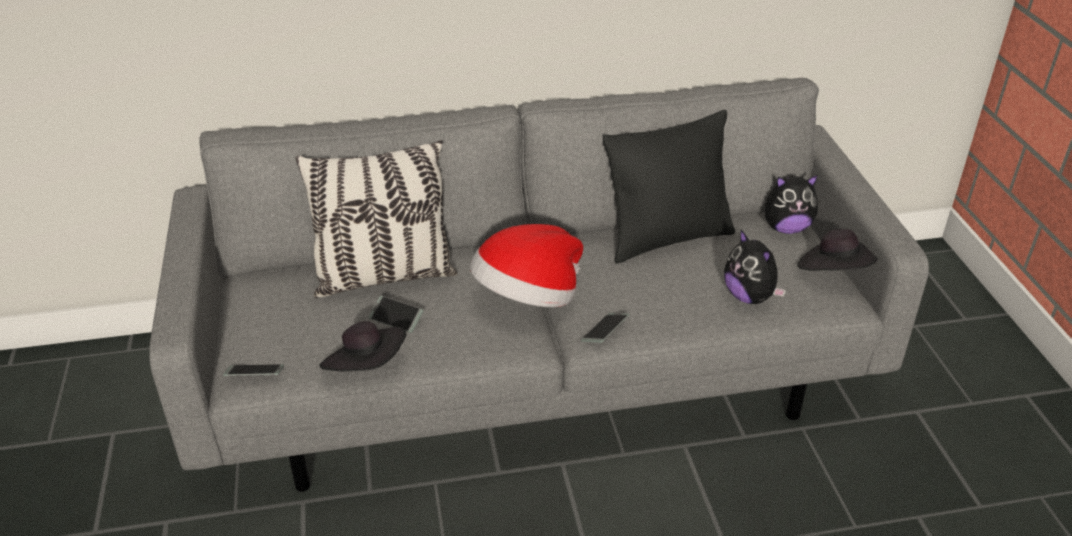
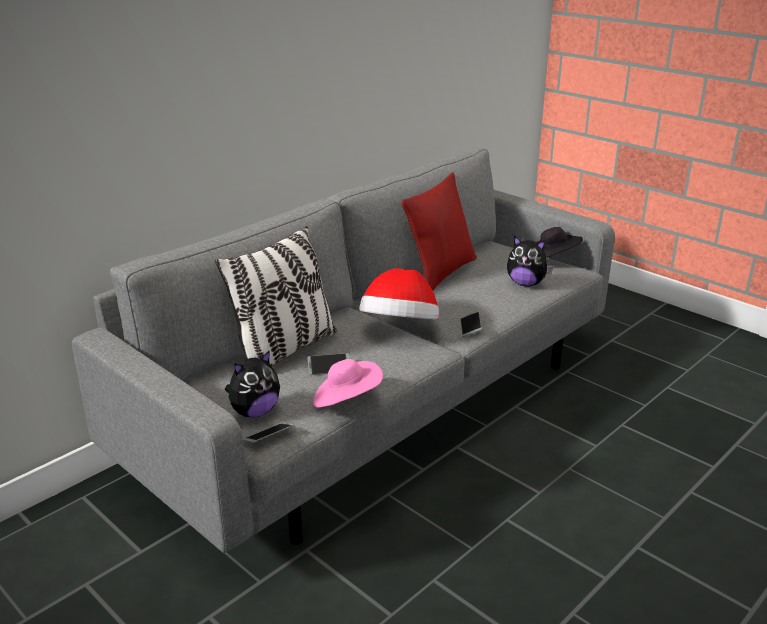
camera: 35 degrees left, 10 degrees down
black hat [319,321,406,371] -> pink hat [313,359,383,407]
black pillow [603,110,735,264] -> red pillow [402,172,477,291]
plush toy [765,175,818,234] -> plush toy moved to [225,350,280,417]

